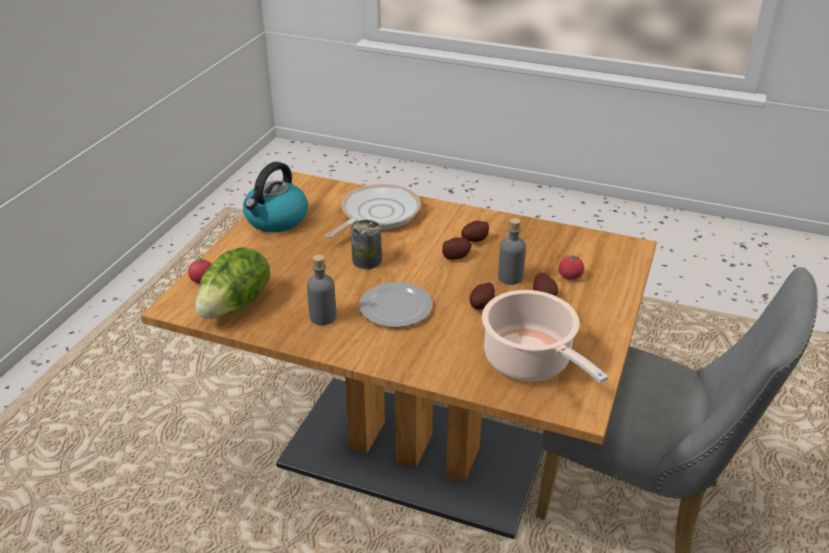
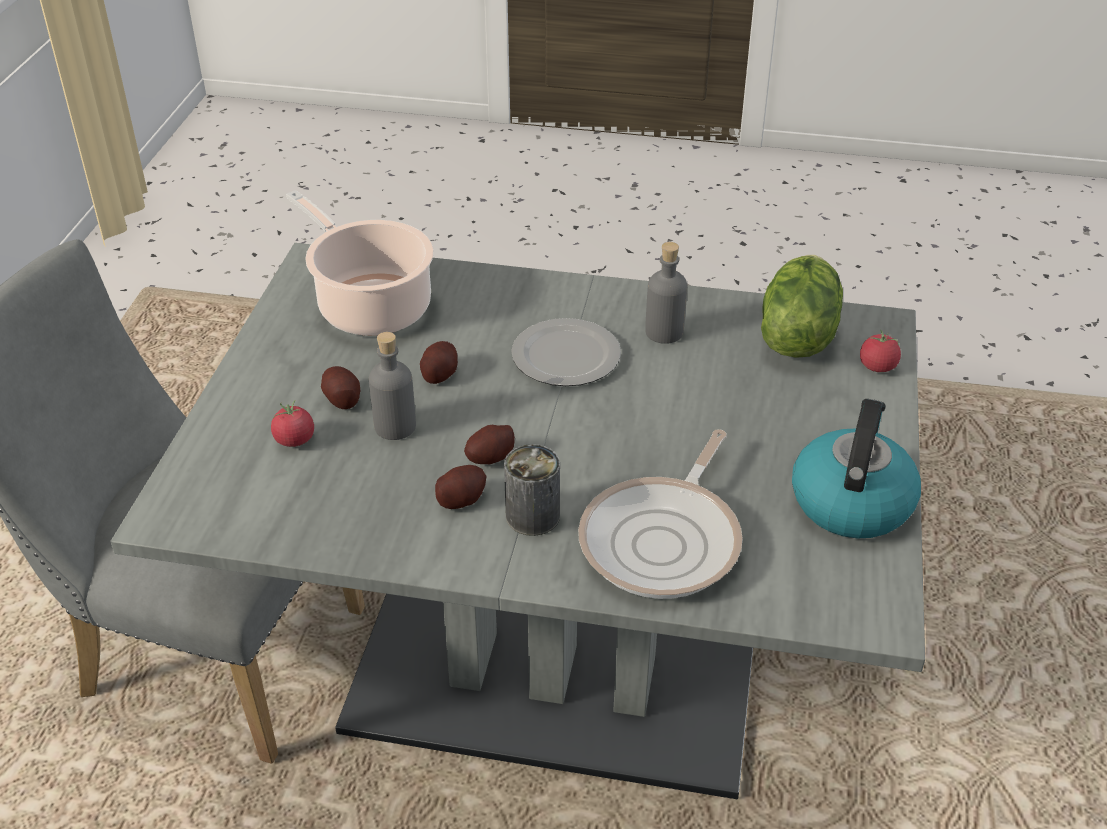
camera: 170 degrees right, 5 degrees up
brown dining table [141,171,657,539] -> grey dining table [110,243,925,799]
can [351,220,382,269] -> can moved to [504,444,560,536]

